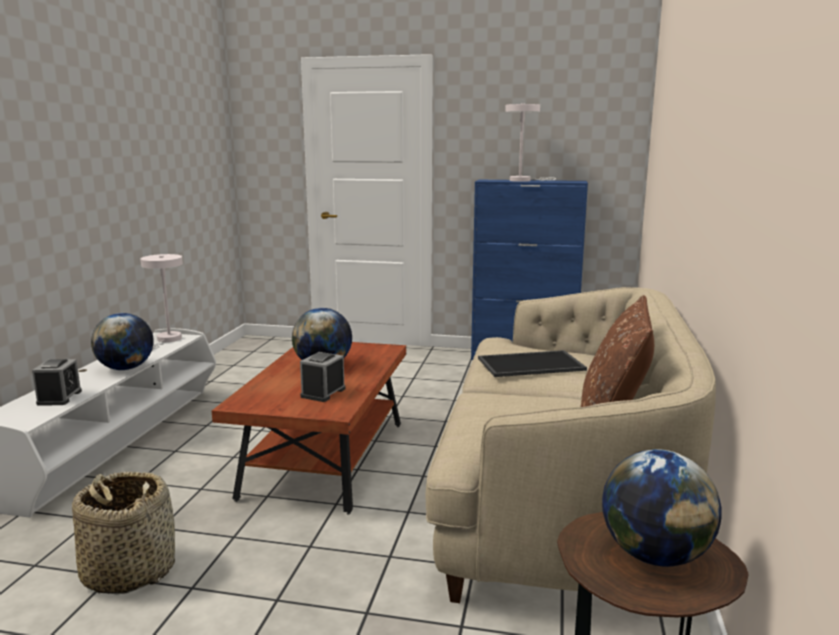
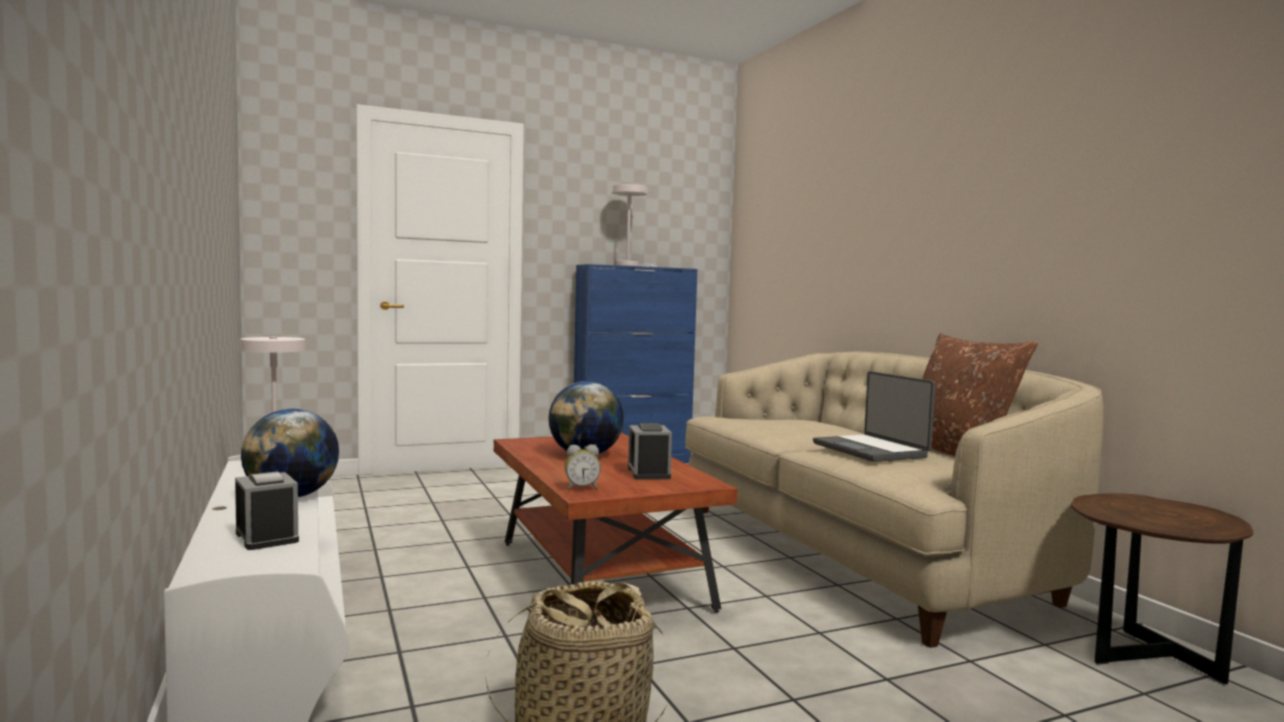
camera: 35 degrees left, 10 degrees down
tray [478,350,587,377] -> none
globe [602,449,722,567] -> none
none -> alarm clock [565,444,601,490]
none -> laptop [813,371,935,462]

